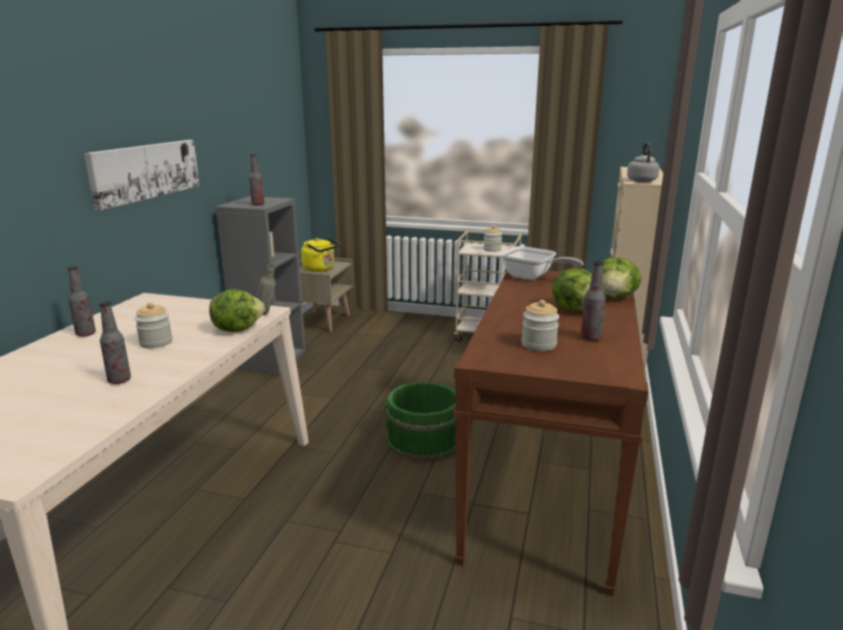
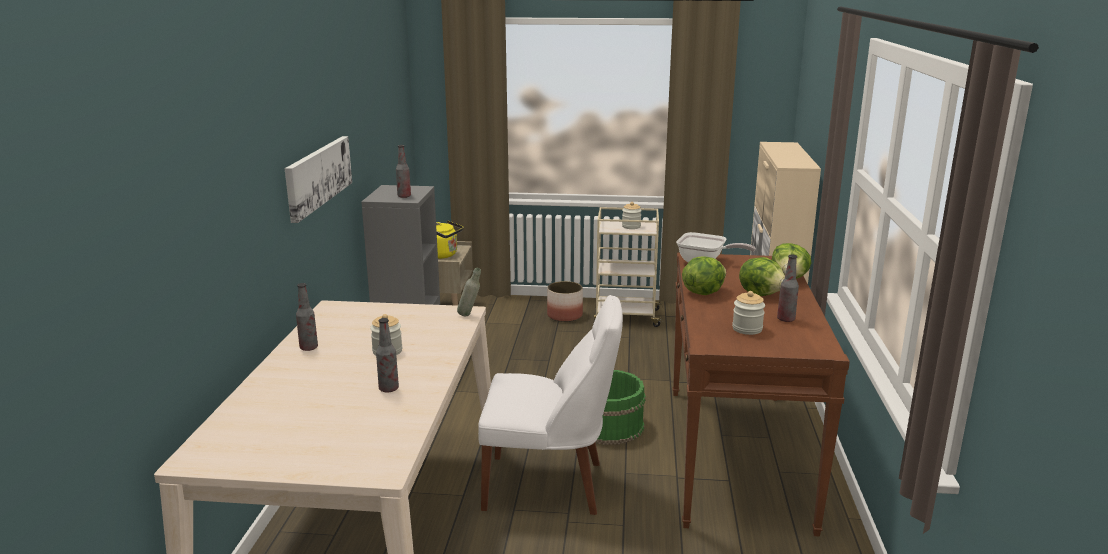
camera: 10 degrees left, 0 degrees up
lettuce [209,289,265,332] -> lettuce moved to [682,257,726,295]
grey kettle [627,143,660,182] -> none
none -> white chair [478,295,623,515]
none -> planter [547,281,583,322]

